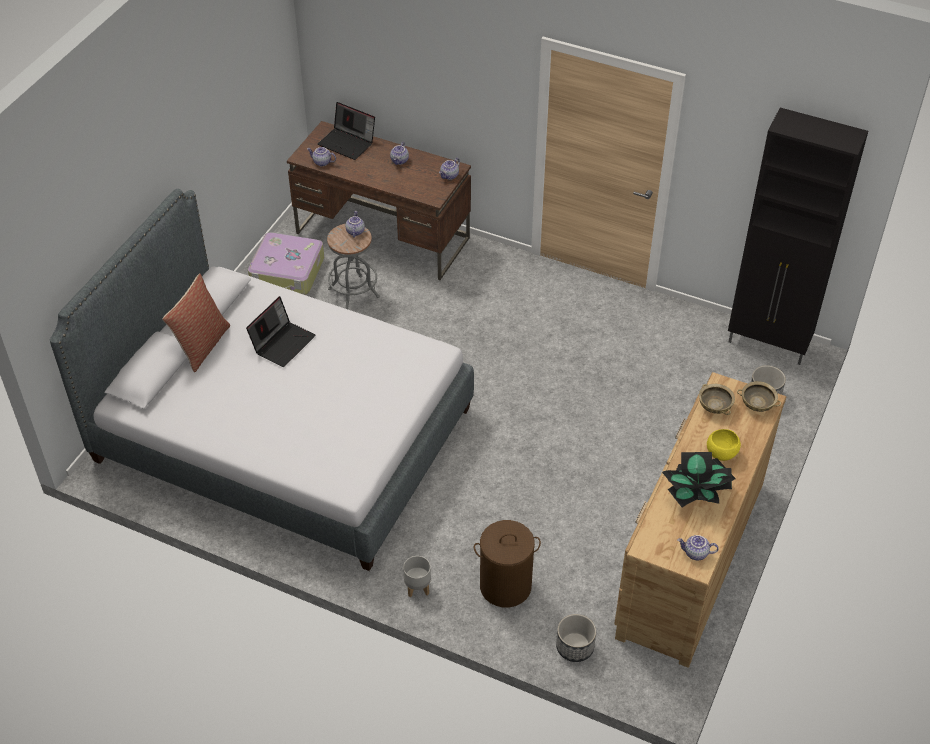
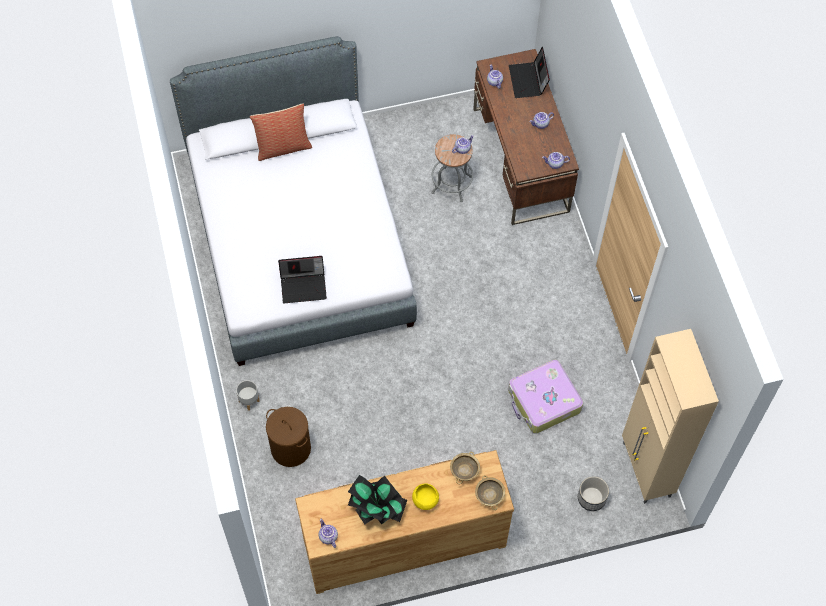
camera: 50 degrees right, 15 degrees up
laptop [246,296,315,367] -> laptop moved to [278,256,327,303]
suitcase [248,232,324,295] -> suitcase moved to [508,360,583,433]
planter [556,614,596,662] -> none
black cabinet [728,108,868,365] -> beige cabinet [622,329,719,504]

